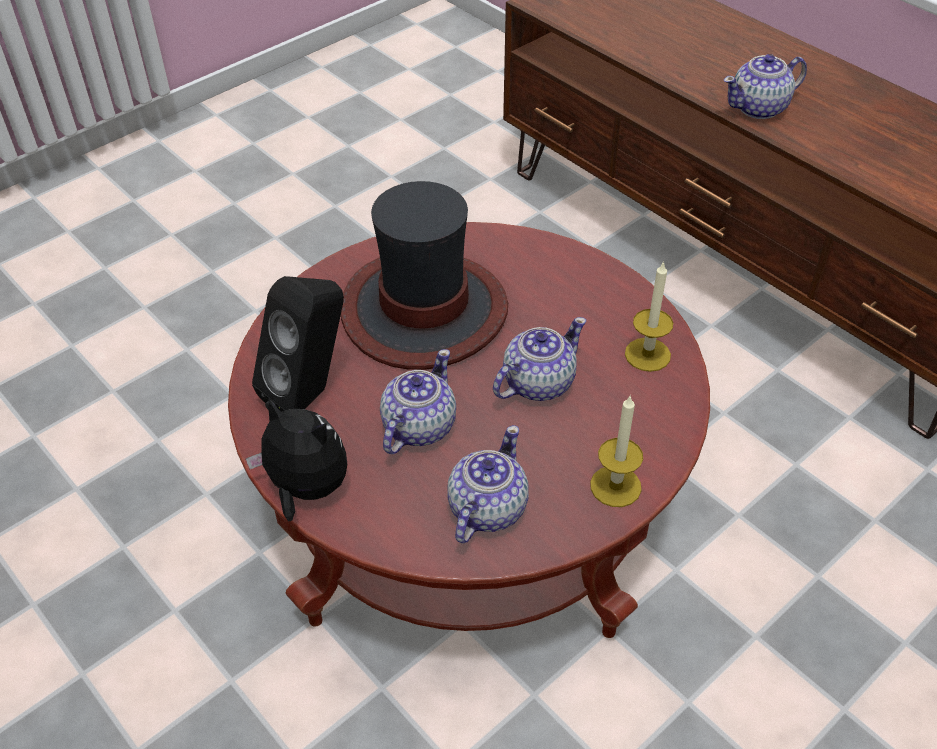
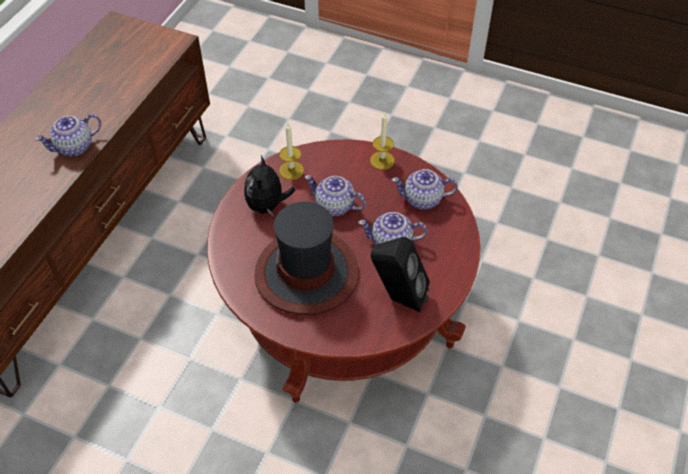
camera: 115 degrees left, 5 degrees up
plush toy [246,399,347,522] -> plush toy moved to [244,155,295,217]
teapot [724,54,807,119] -> teapot turned 105 degrees clockwise [35,114,101,156]

